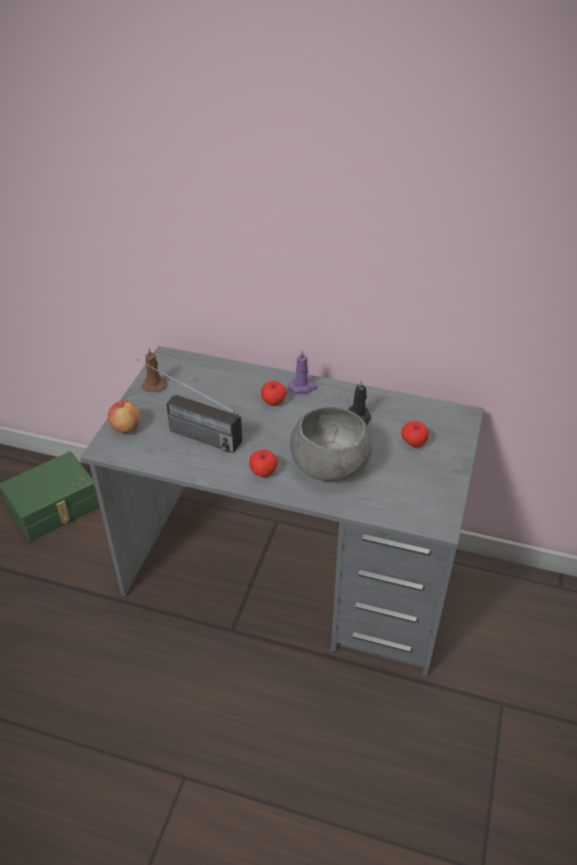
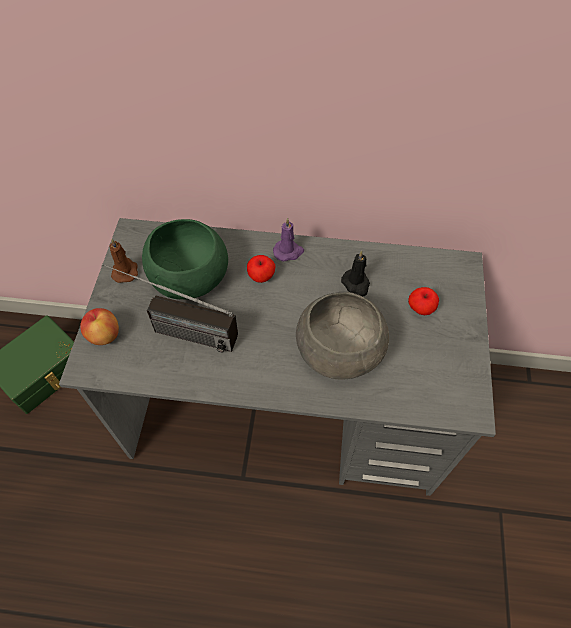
camera: 10 degrees left, 15 degrees up
apple [249,450,278,477] -> none
none -> green bowl [142,219,228,300]

